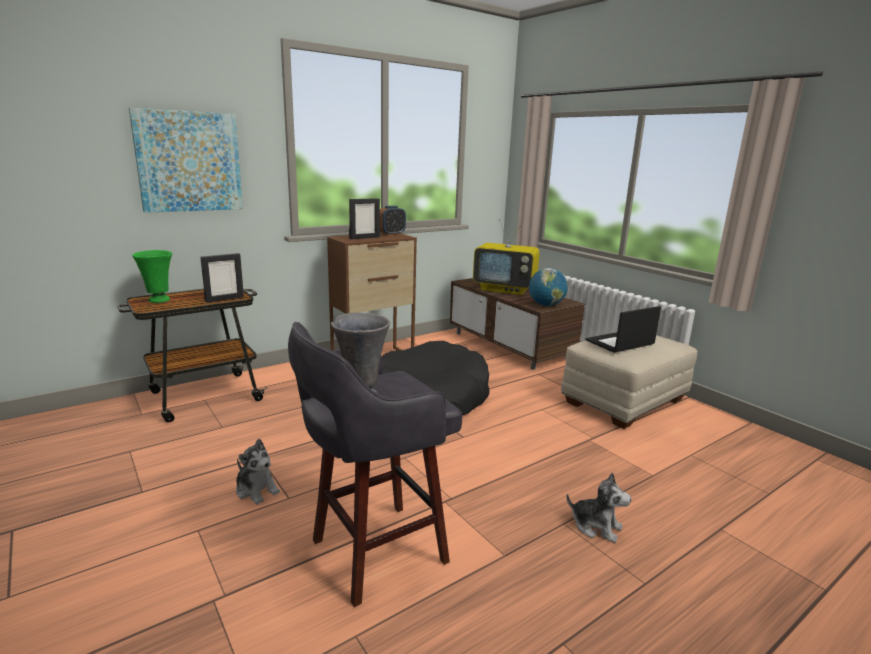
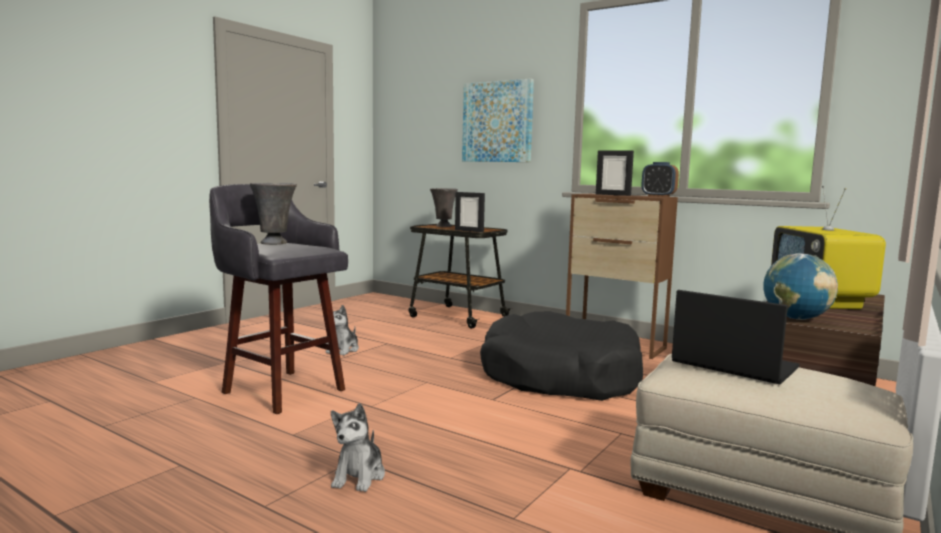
camera: 70 degrees right, 10 degrees down
green vase [132,250,172,303] -> grey vase [430,188,458,227]

